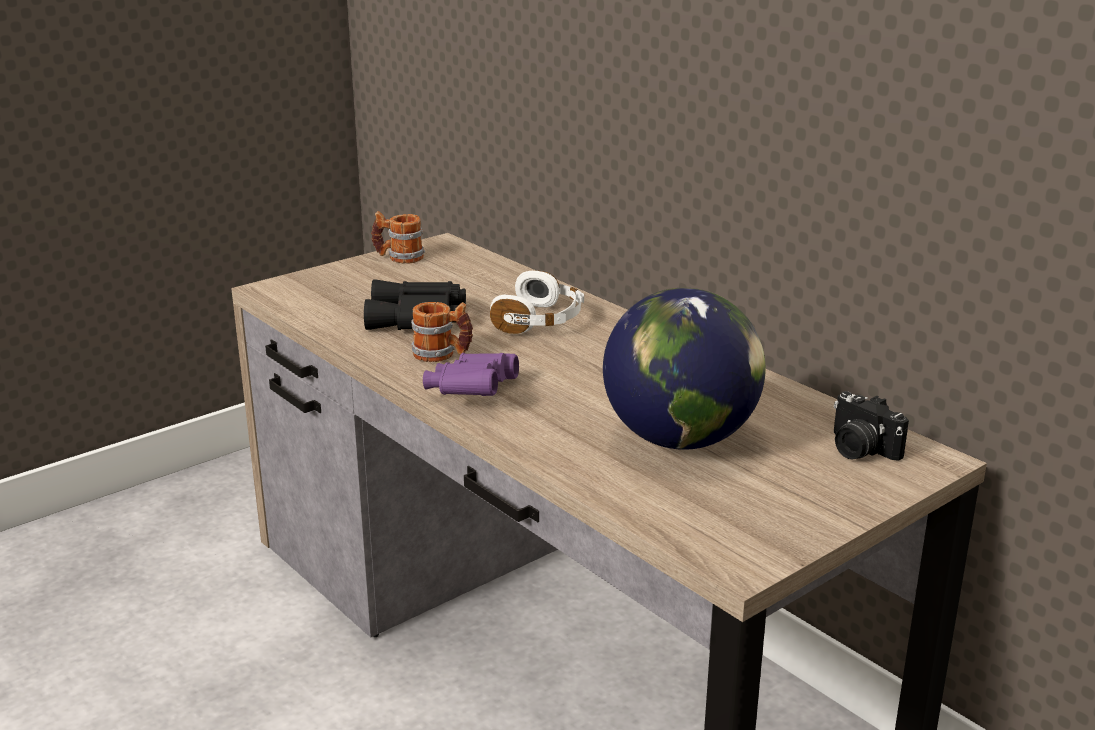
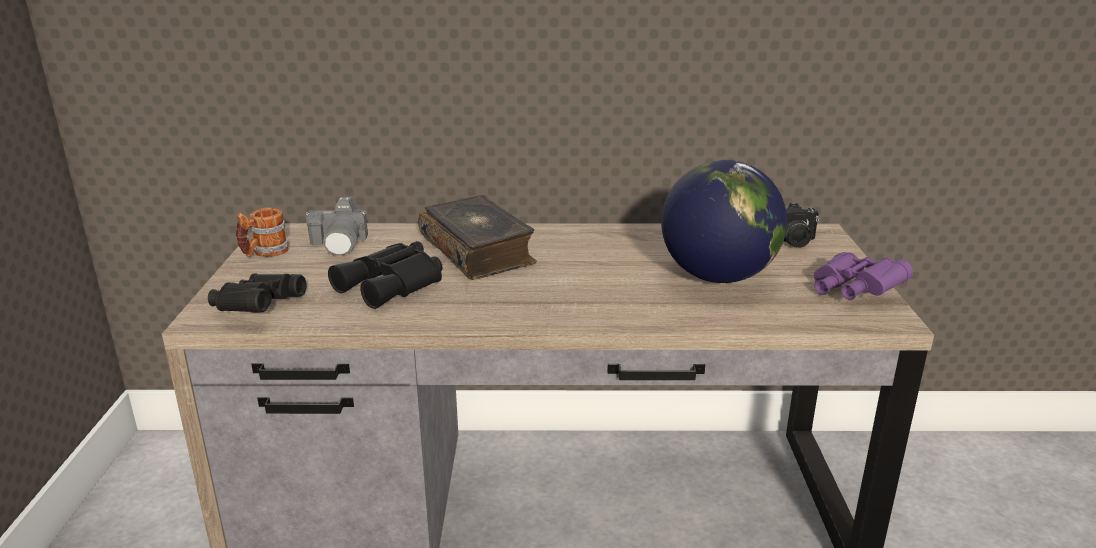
camera: 50 degrees left, 0 degrees up
mug [411,302,473,362] -> none
purple binoculars [423,353,519,396] -> purple binoculars moved to [814,252,913,300]
white headphones [490,271,584,334] -> book [418,195,537,280]
none -> black binoculars [208,273,307,313]
none -> camera [306,197,368,255]

